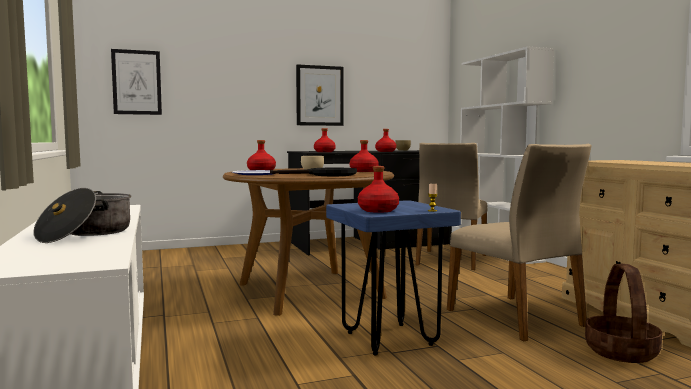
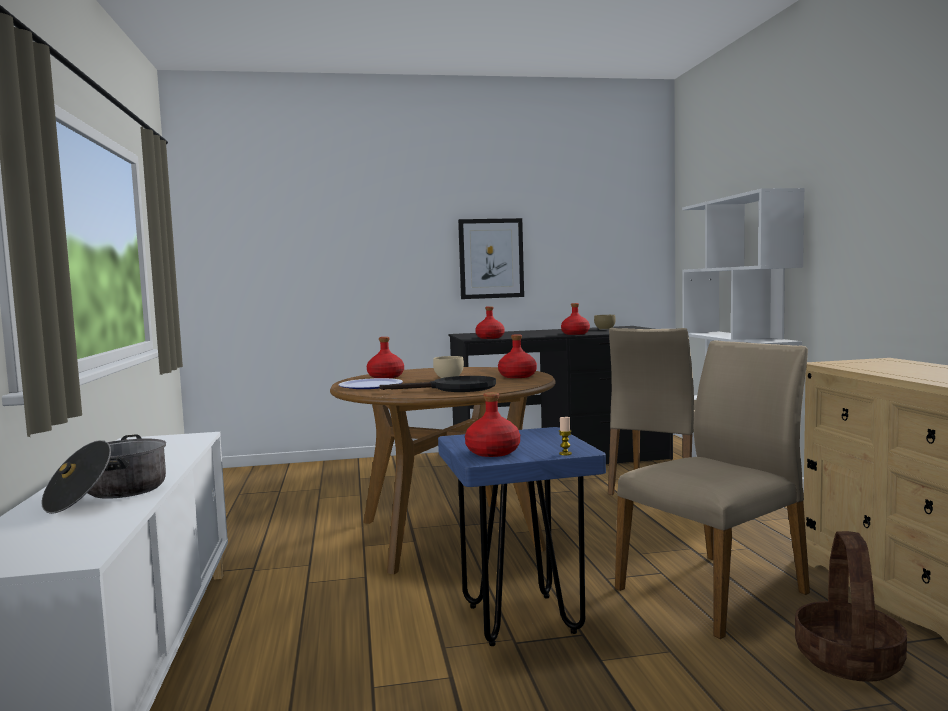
camera: 10 degrees right, 0 degrees up
picture [111,49,162,115] -> none
beige chair [447,144,591,341] -> beige chair turned 105 degrees counterclockwise [615,340,810,639]

